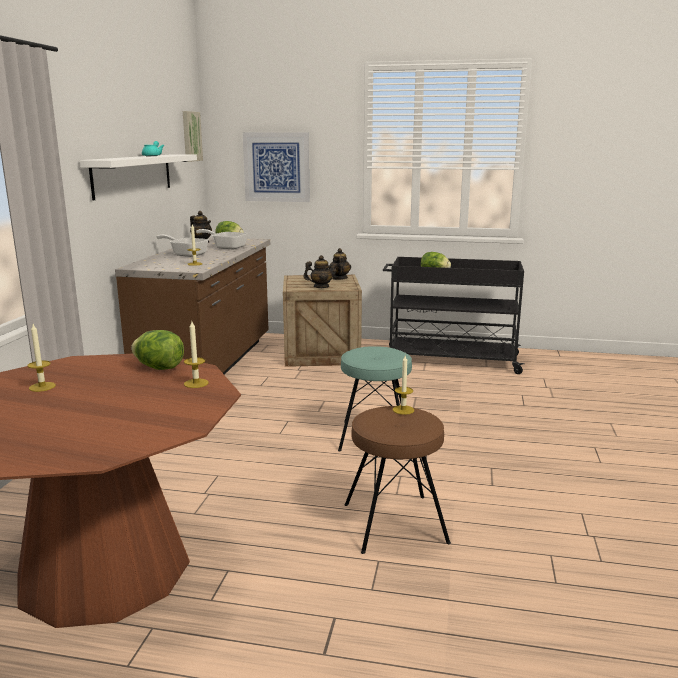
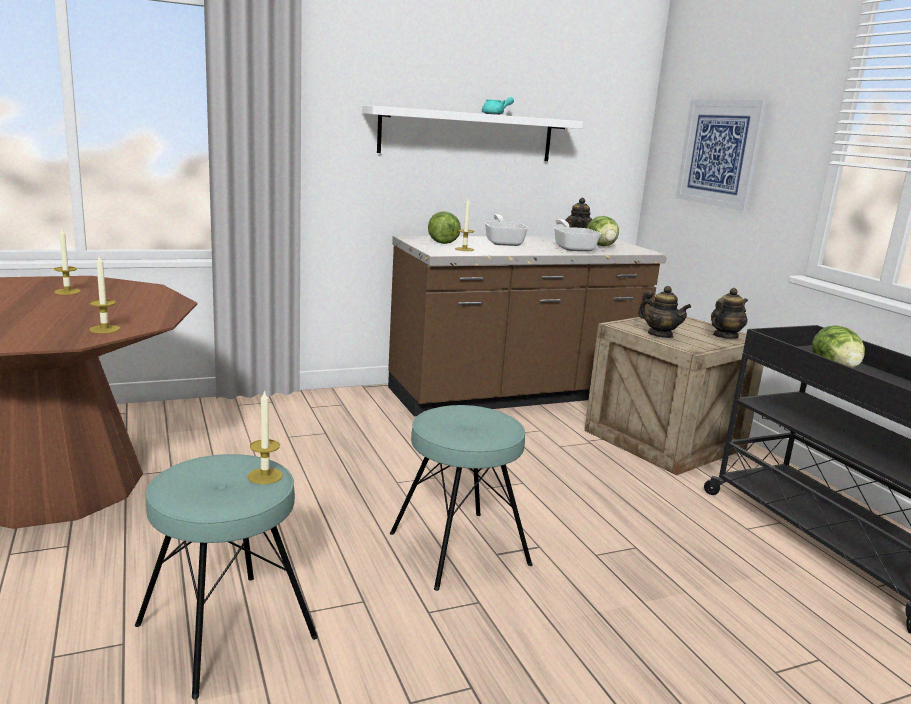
camera: 55 degrees right, 0 degrees up
lettuce [131,330,184,370] -> lettuce moved to [428,211,461,244]
picture [183,111,203,162] -> none
brown stool [344,406,451,554] -> turquoise stool [135,454,318,699]

